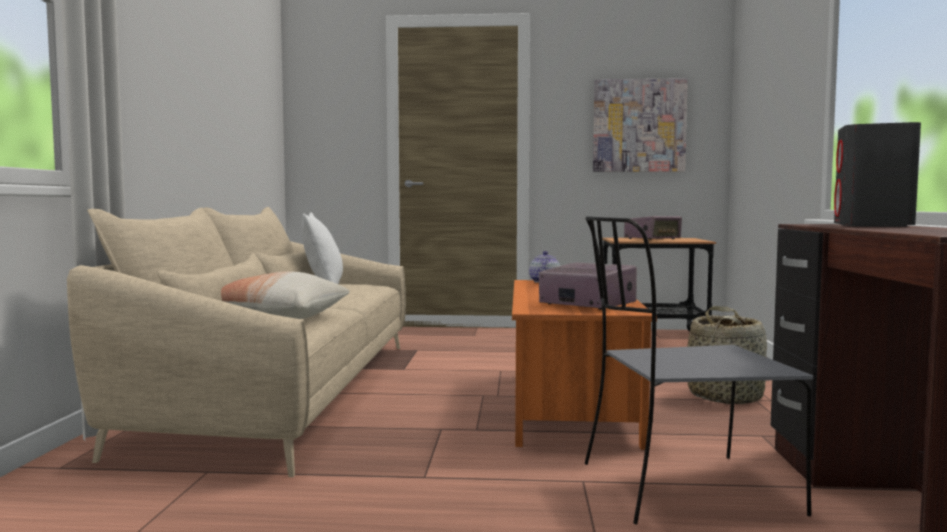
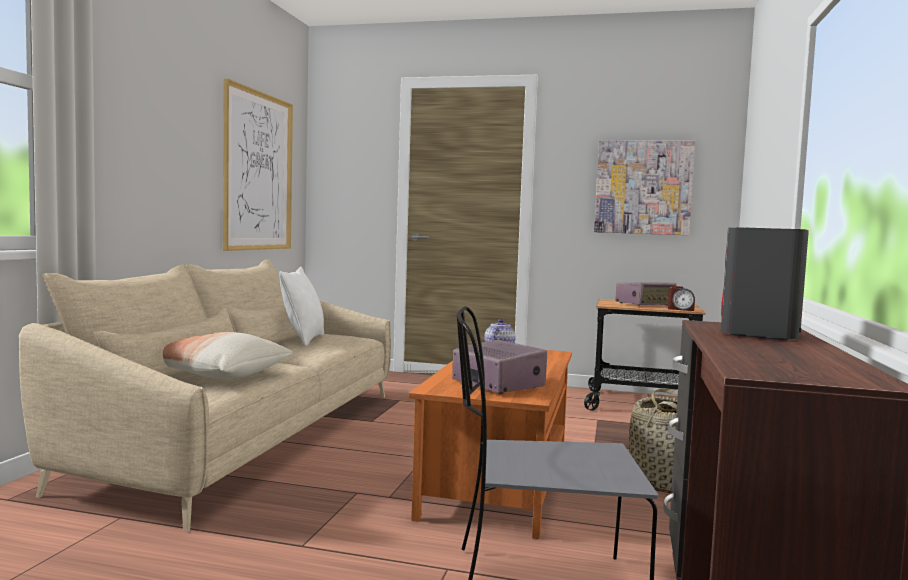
camera: 10 degrees right, 0 degrees up
none -> picture [223,79,293,251]
none -> alarm clock [668,286,695,311]

